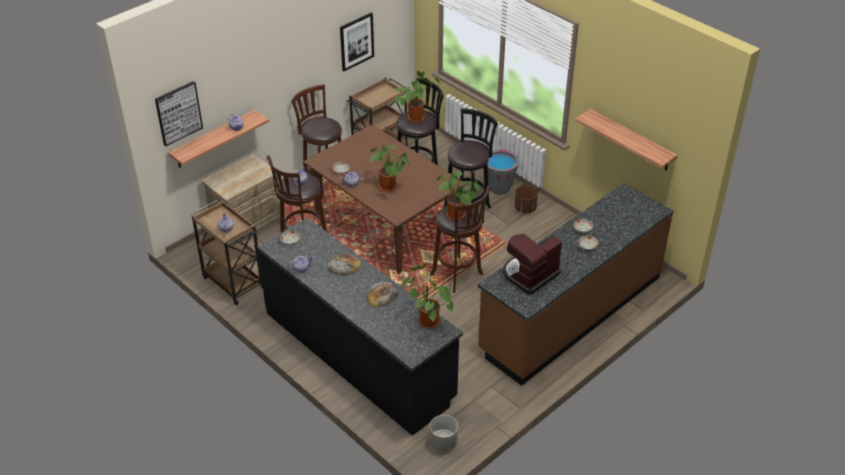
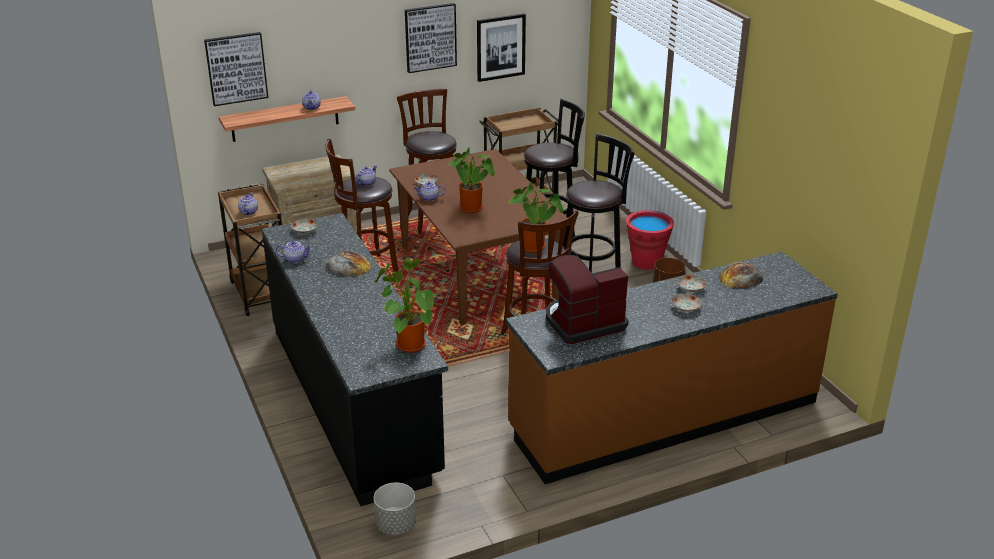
camera: 20 degrees right, 10 degrees down
bread [366,282,398,308] -> bread moved to [718,262,763,289]
potted plant [394,71,441,122] -> none
grey bucket [487,150,519,195] -> red bucket [626,210,674,270]
shelf [575,109,678,171] -> none
none -> picture [405,3,457,73]

